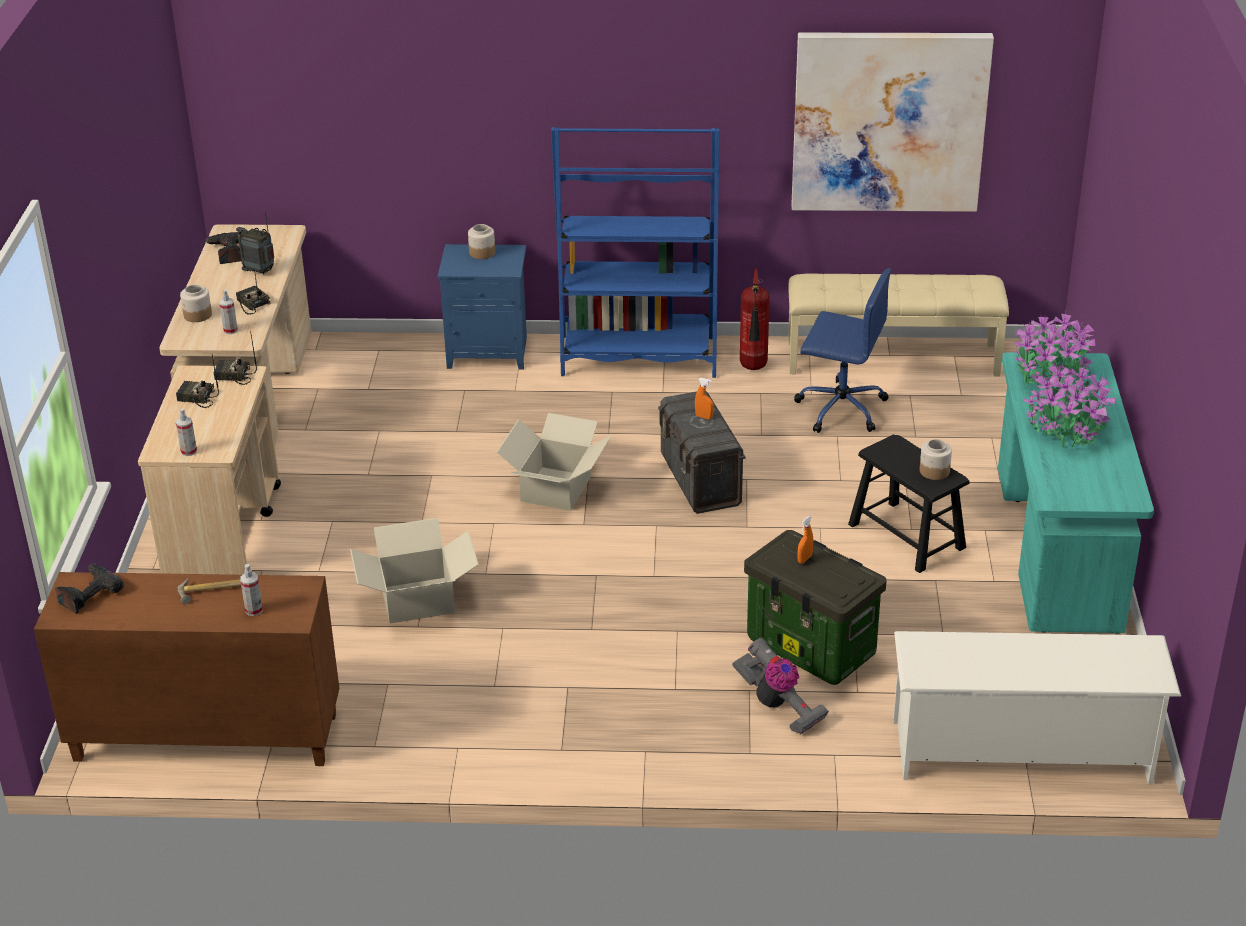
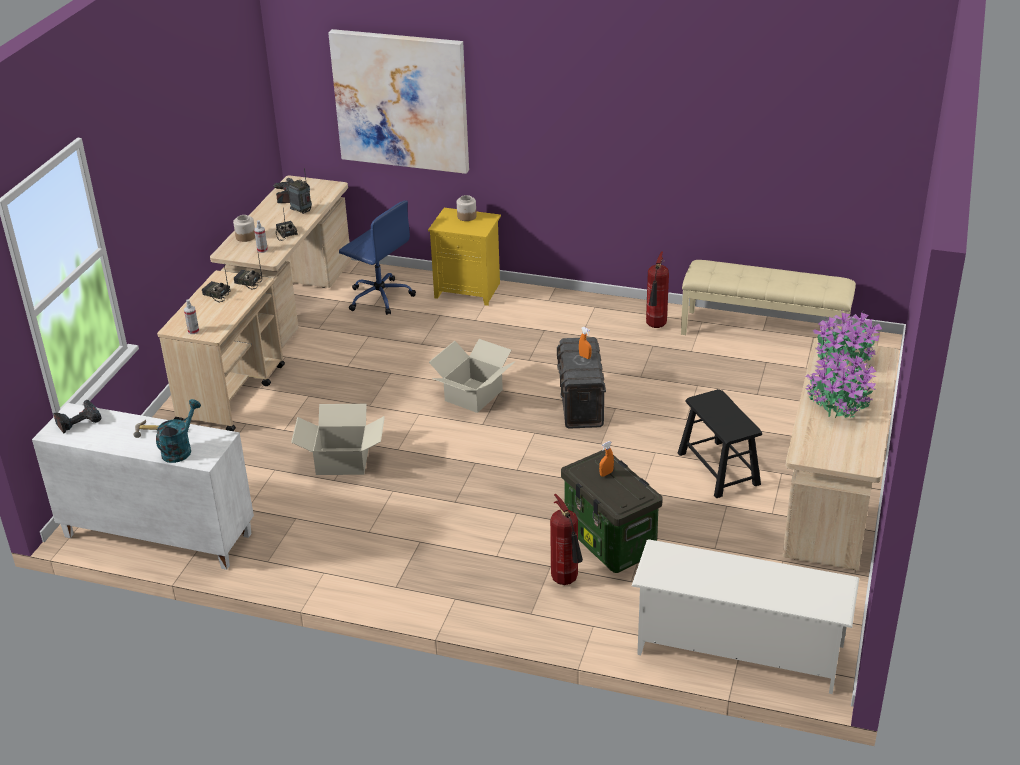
camera: 15 degrees right, 0 degrees up
brown cabinet [34,572,340,766] -> white cabinet [32,403,254,570]
spray bottle [240,564,263,616] -> turquoise watering can [156,399,201,463]
blue nightstand [438,244,527,369] -> yellow nightstand [428,208,501,306]
blue bookcase [551,127,720,378] -> none
vacuum cleaner [732,638,829,734] -> fire extinguisher [550,494,583,585]
picture [791,33,994,212] -> picture moved to [328,29,469,174]
blue office chair [794,268,891,433] -> blue office chair moved to [339,200,416,315]
jar [920,439,952,480] -> none
turquoise desk [998,352,1154,634] -> beige desk [783,338,899,570]

